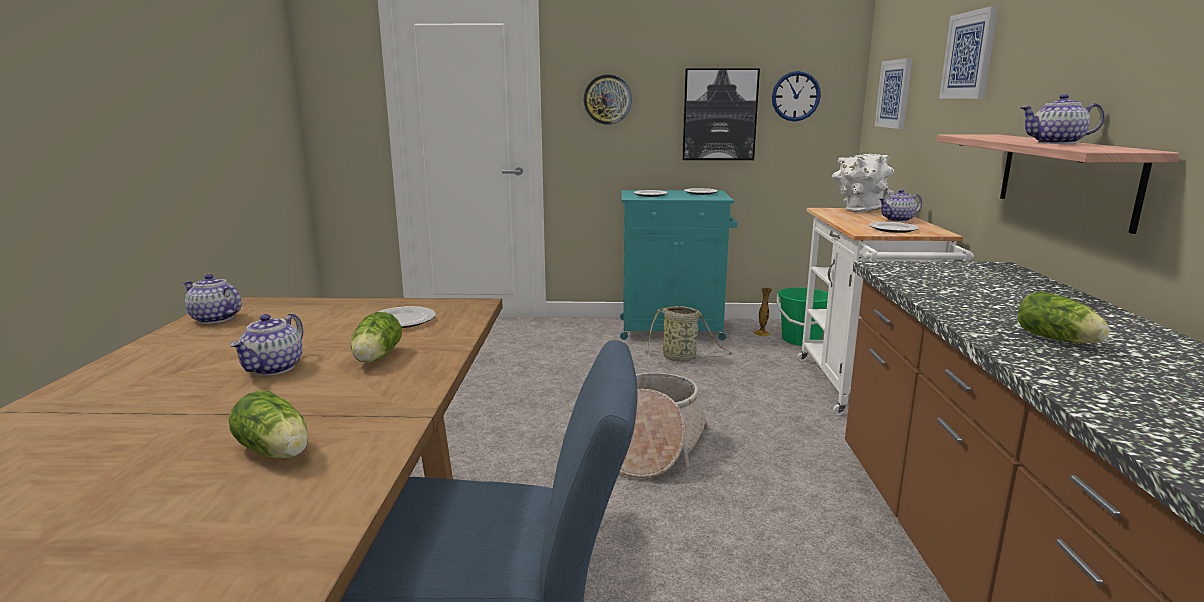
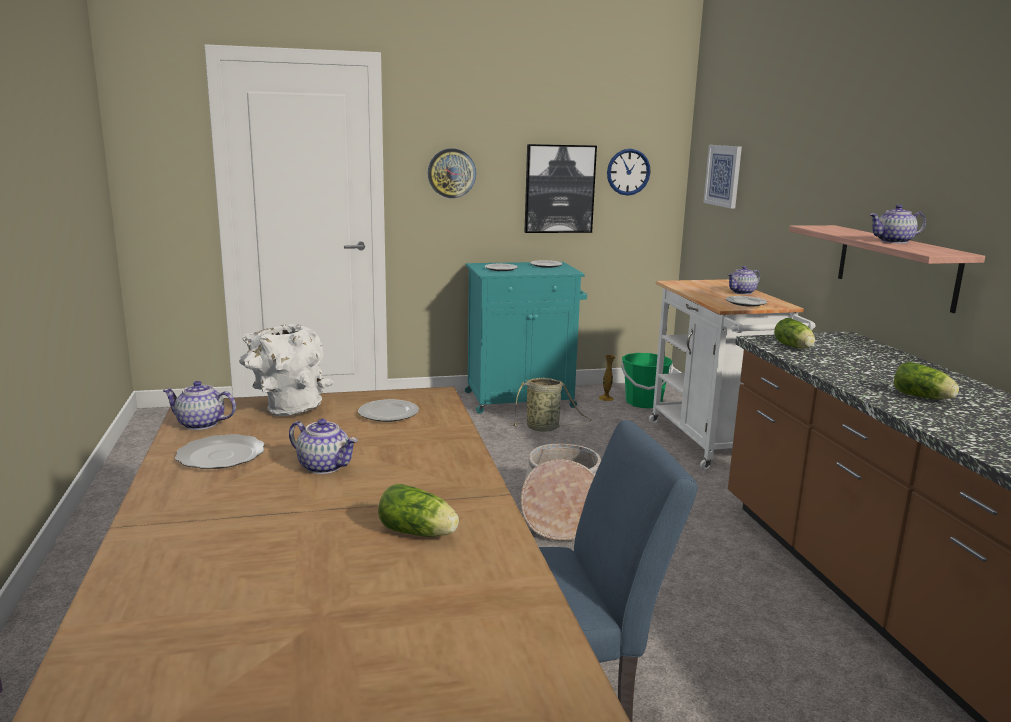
camera: 15 degrees left, 0 degrees up
teapot [230,313,303,375] -> teapot turned 60 degrees counterclockwise [289,418,358,474]
lettuce [351,312,402,362] -> lettuce moved to [774,318,815,349]
white vase [832,154,894,212] -> white vase moved to [239,324,334,416]
picture [939,6,999,99] -> none
none -> plate [175,434,265,469]

